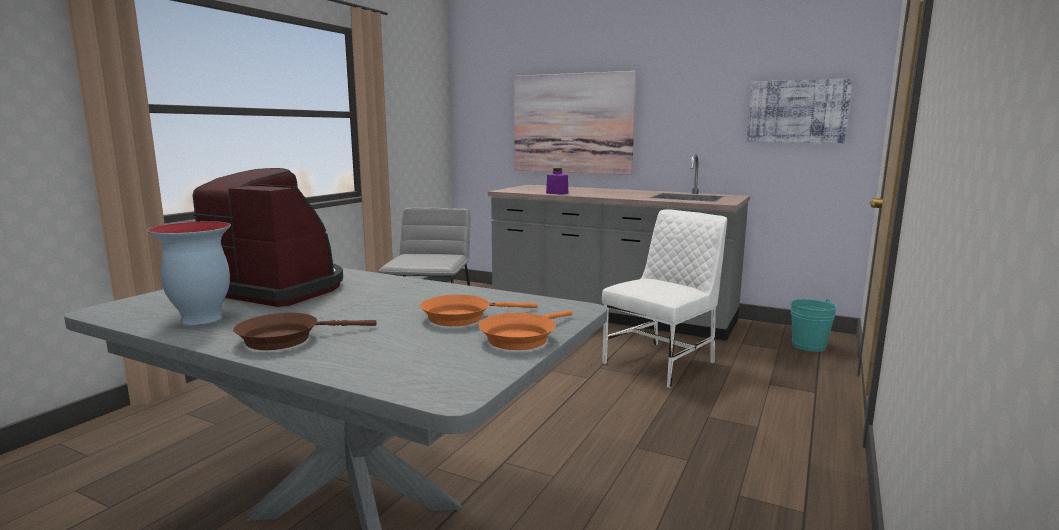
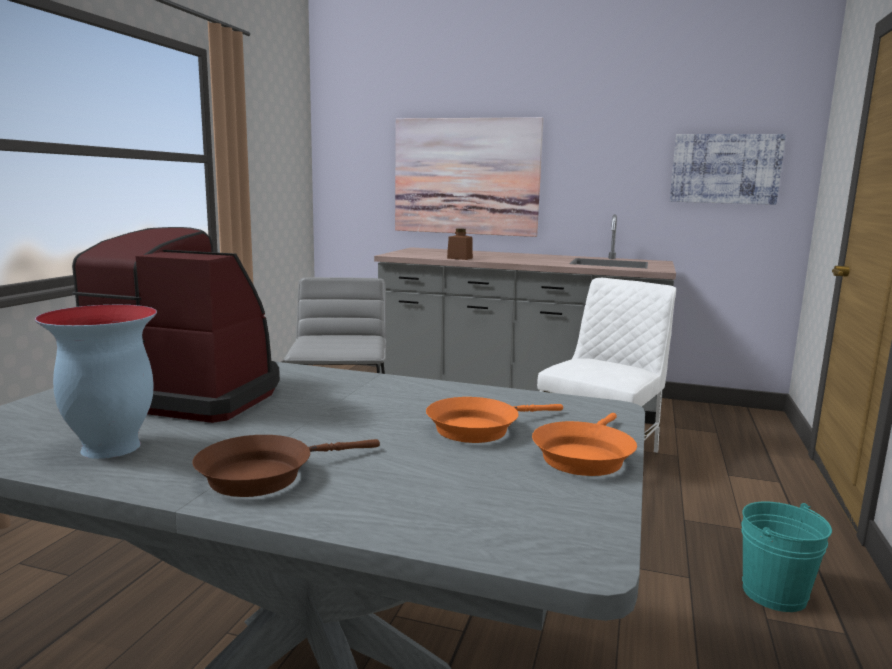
camera: 10 degrees left, 0 degrees up
purple jar [546,168,568,195] -> brown jar [447,228,473,260]
turquoise bucket [791,299,837,352] -> turquoise bucket moved to [741,501,832,612]

